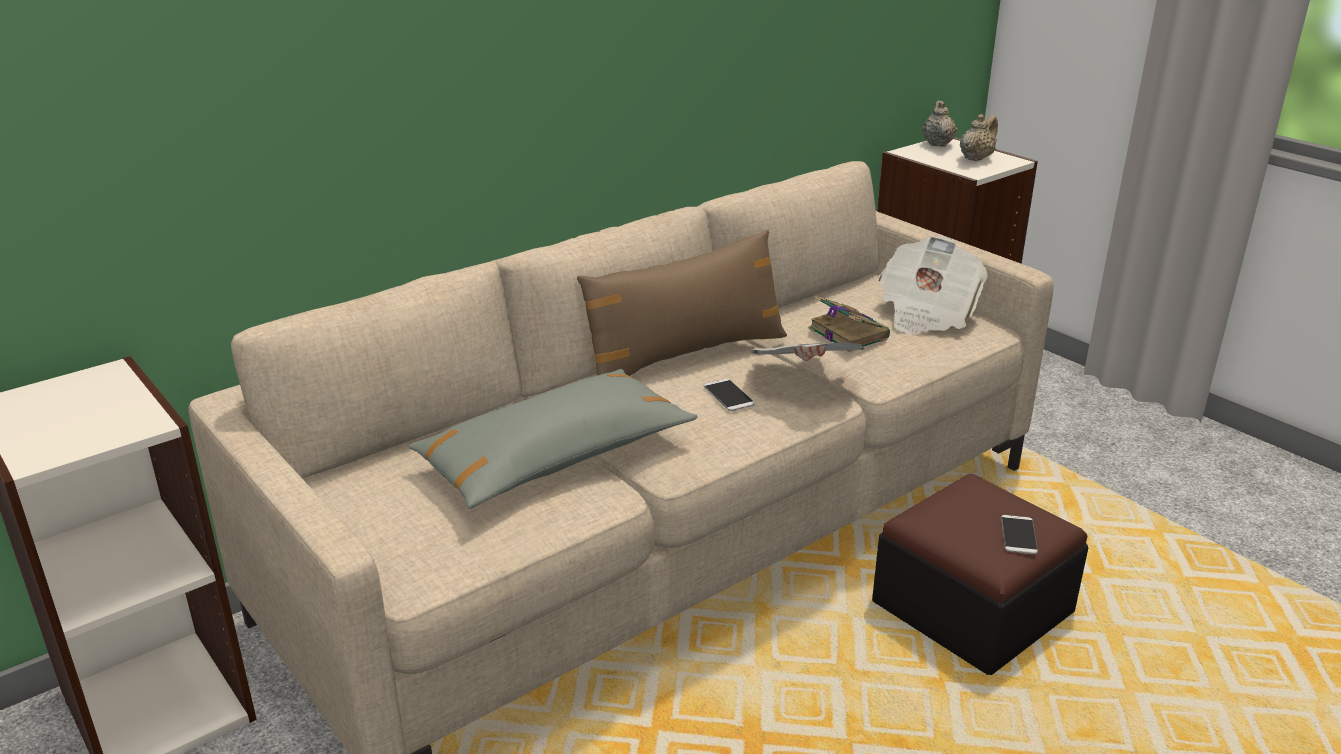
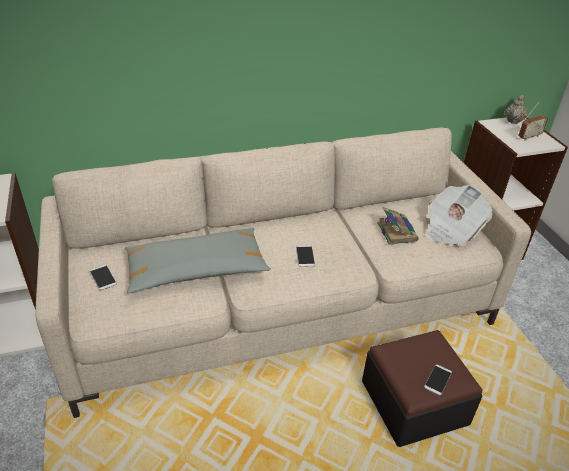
camera: 20 degrees right, 10 degrees up
brown pillow [577,229,787,376] -> none
newspaper [751,343,865,361] -> none
beige teapot [960,114,998,162] -> radio [518,102,548,141]
none -> phone [90,265,117,290]

